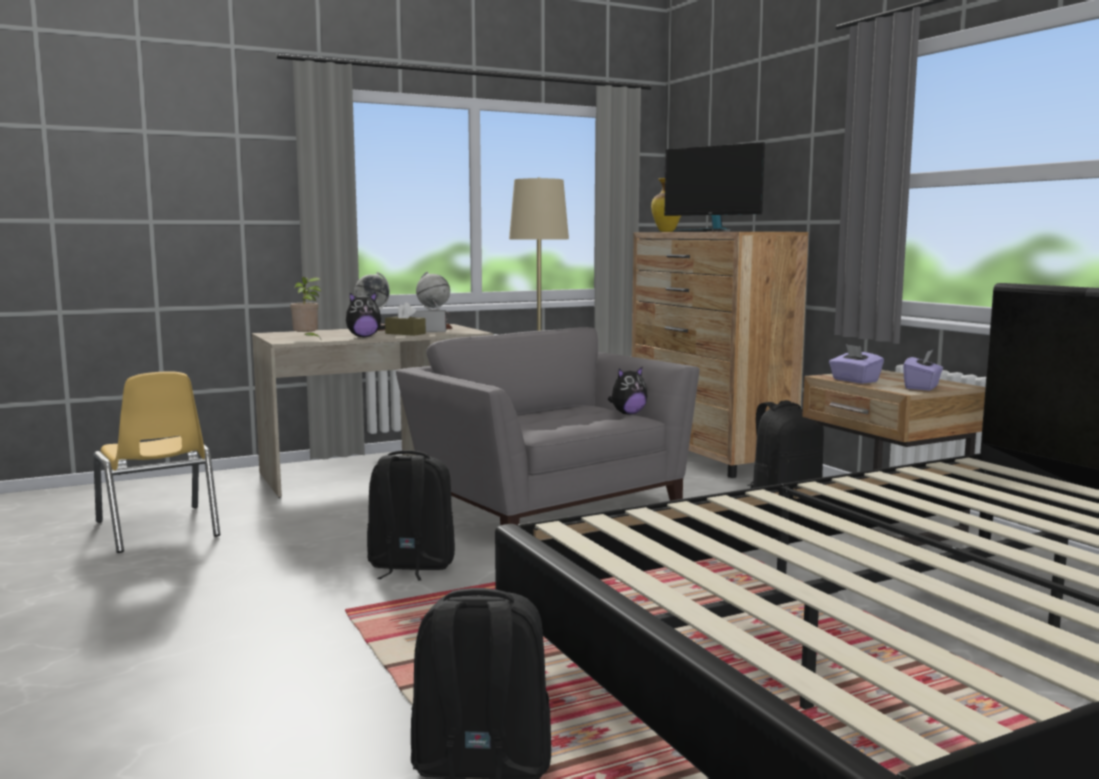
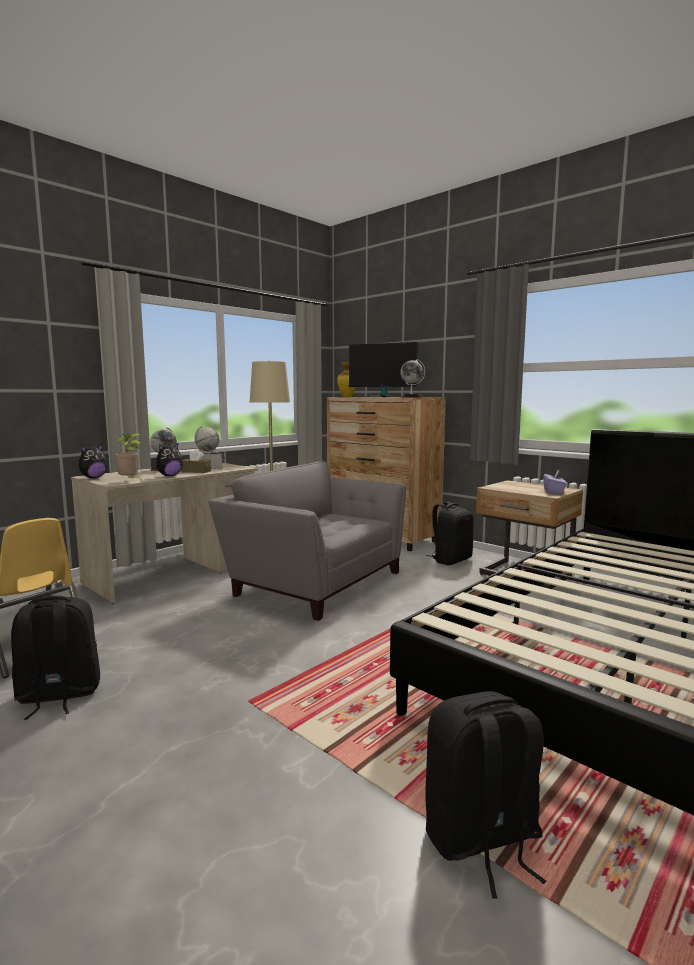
camera: 20 degrees left, 0 degrees up
black backpack [367,450,455,581] -> black backpack moved to [11,596,100,720]
plush toy [608,367,648,415] -> plush toy moved to [79,444,108,478]
purple tissue box [829,344,884,384] -> none
none -> globe [401,359,425,397]

